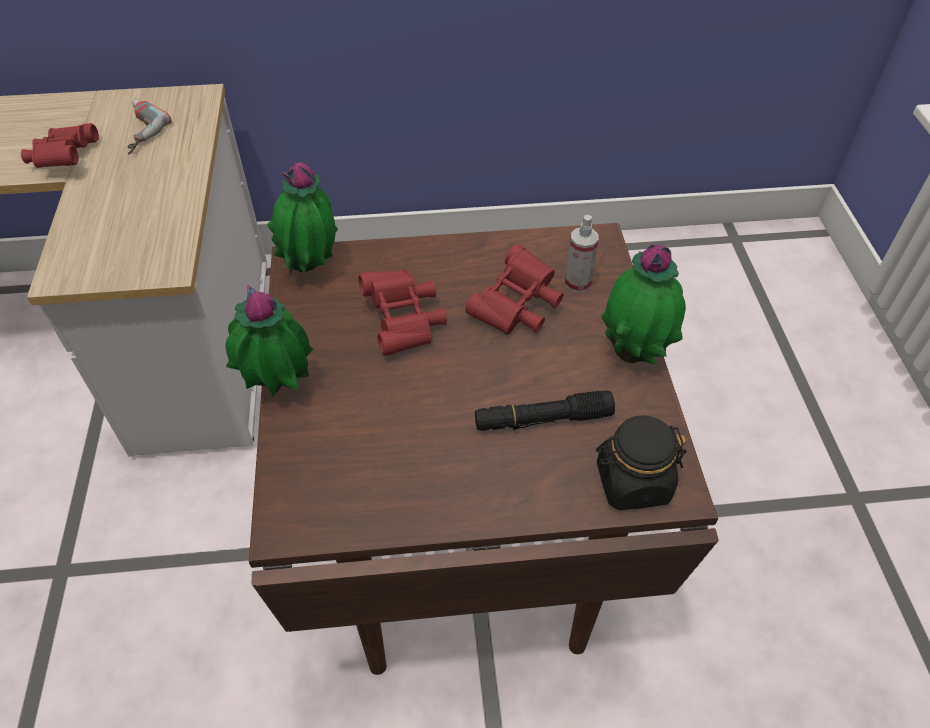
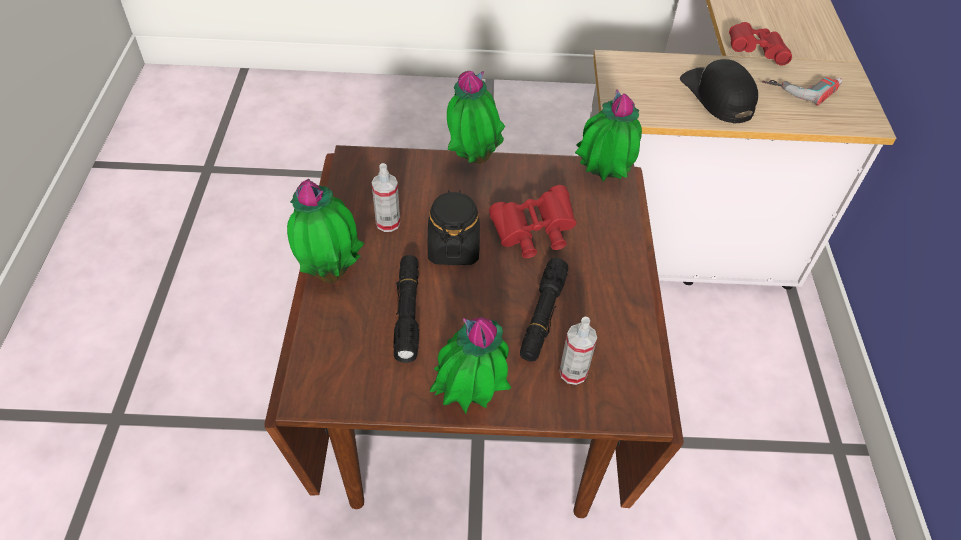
camera: 95 degrees right, 0 degrees up
red binoculars [465,244,563,335] -> black flashlight [520,258,568,361]
black jar [596,415,686,510] -> black jar moved to [428,190,480,265]
none -> potted plant [287,179,364,282]
none -> spray bottle [372,163,400,232]
none -> black cap [680,59,758,123]

